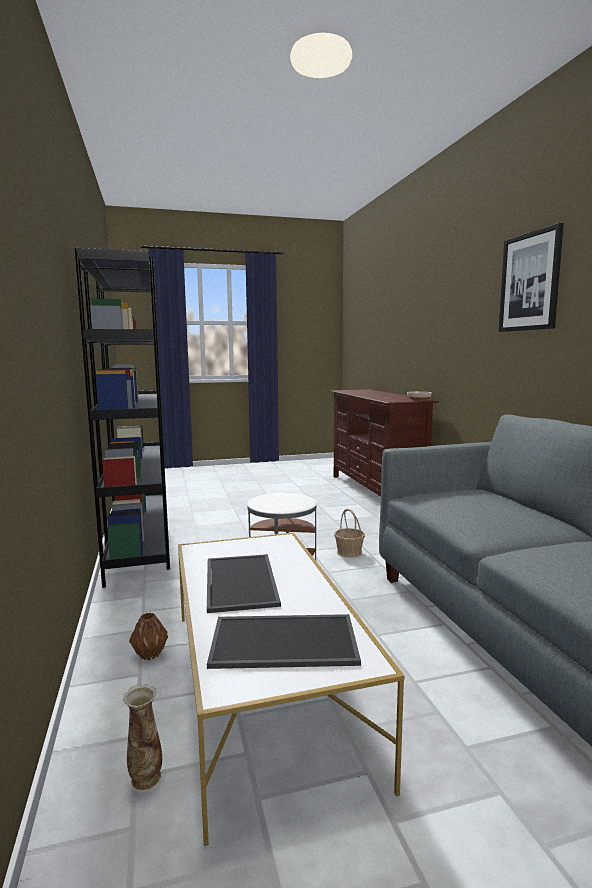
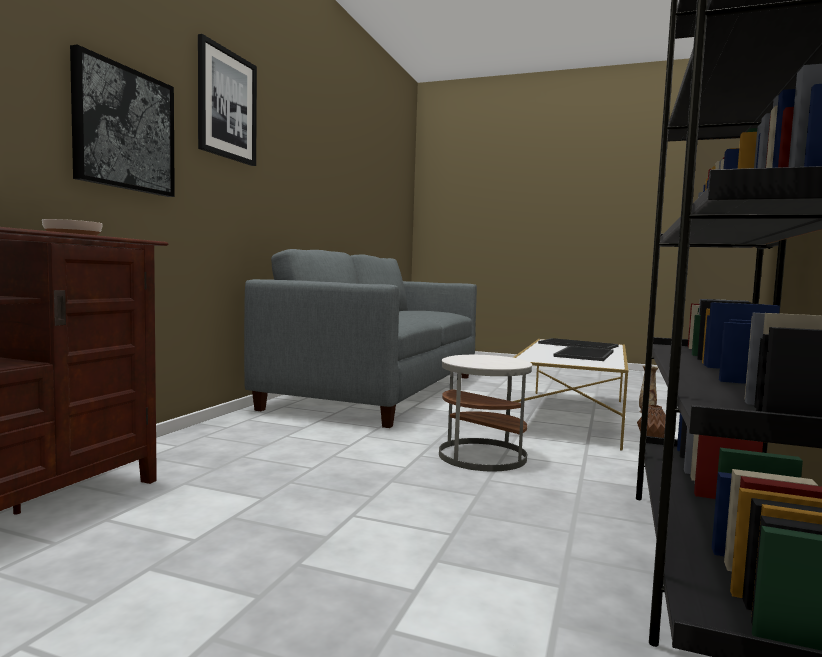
camera: 145 degrees left, 5 degrees down
basket [334,508,365,558] -> none
none -> picture [70,45,175,197]

